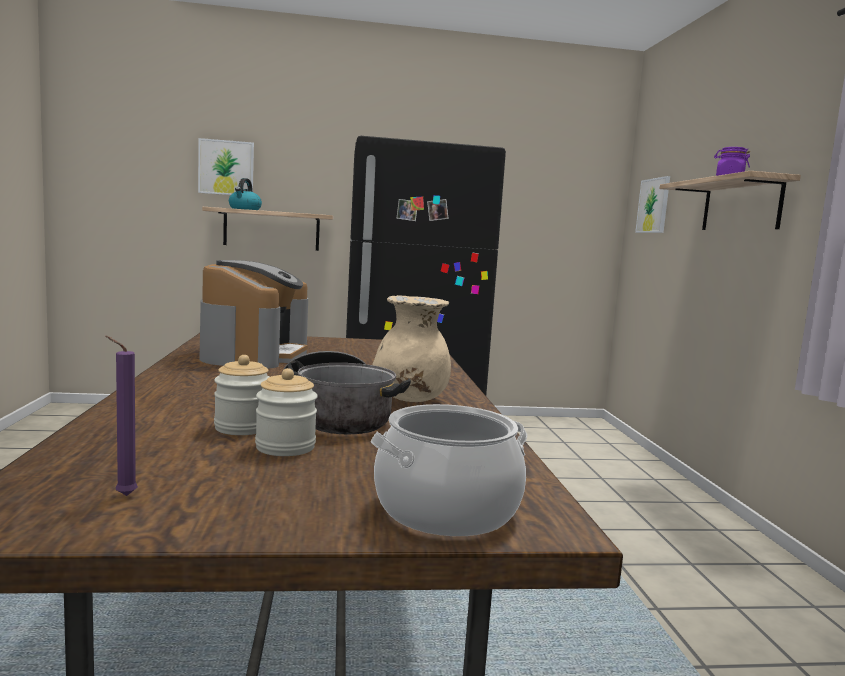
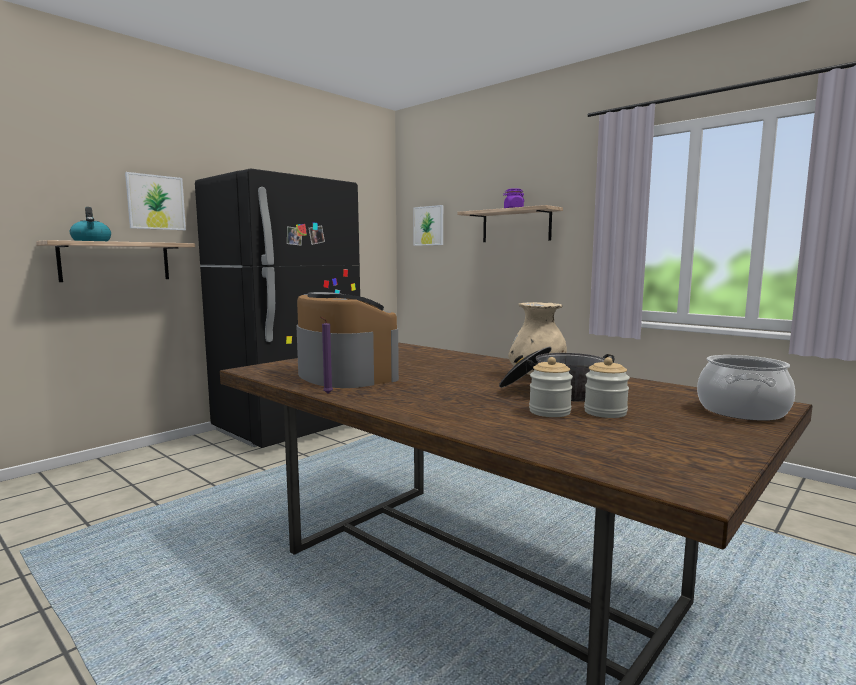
camera: 40 degrees left, 0 degrees up
purple candle [105,336,138,496] -> purple candle moved to [321,317,333,394]
picture [198,138,254,195] -> picture moved to [125,172,186,230]

